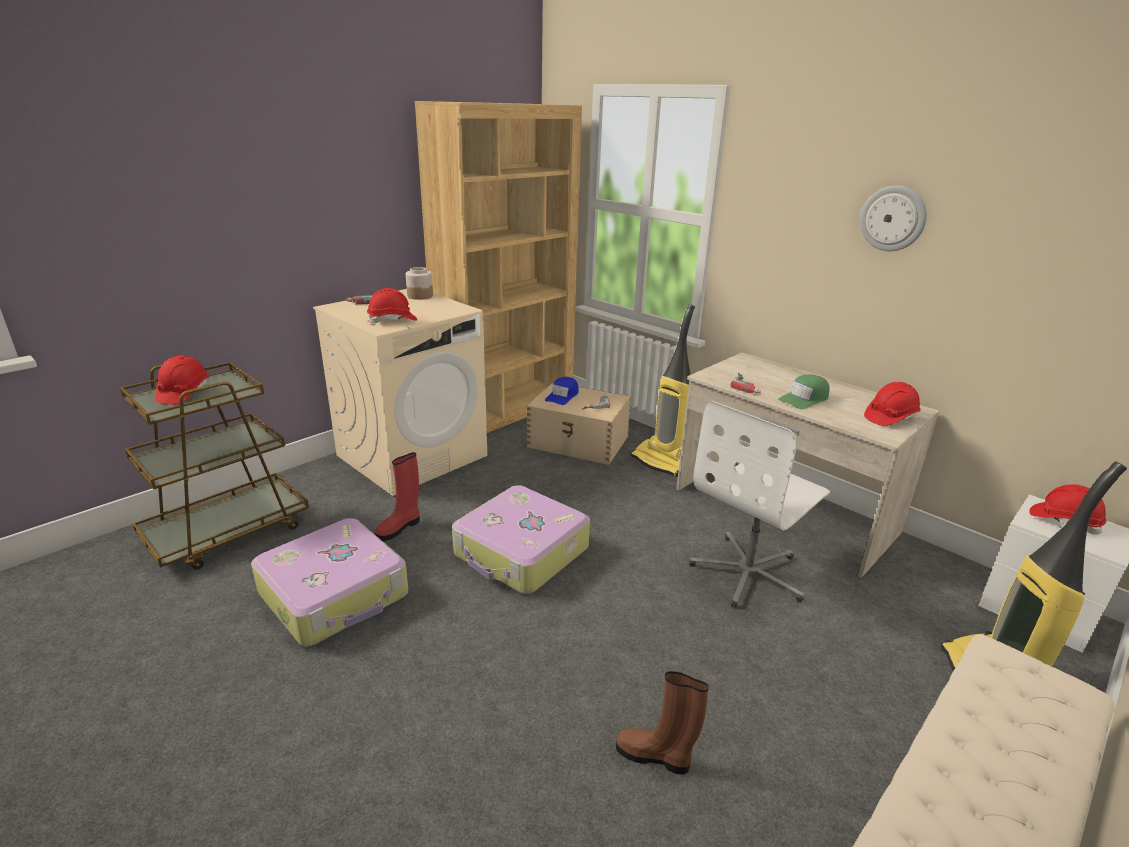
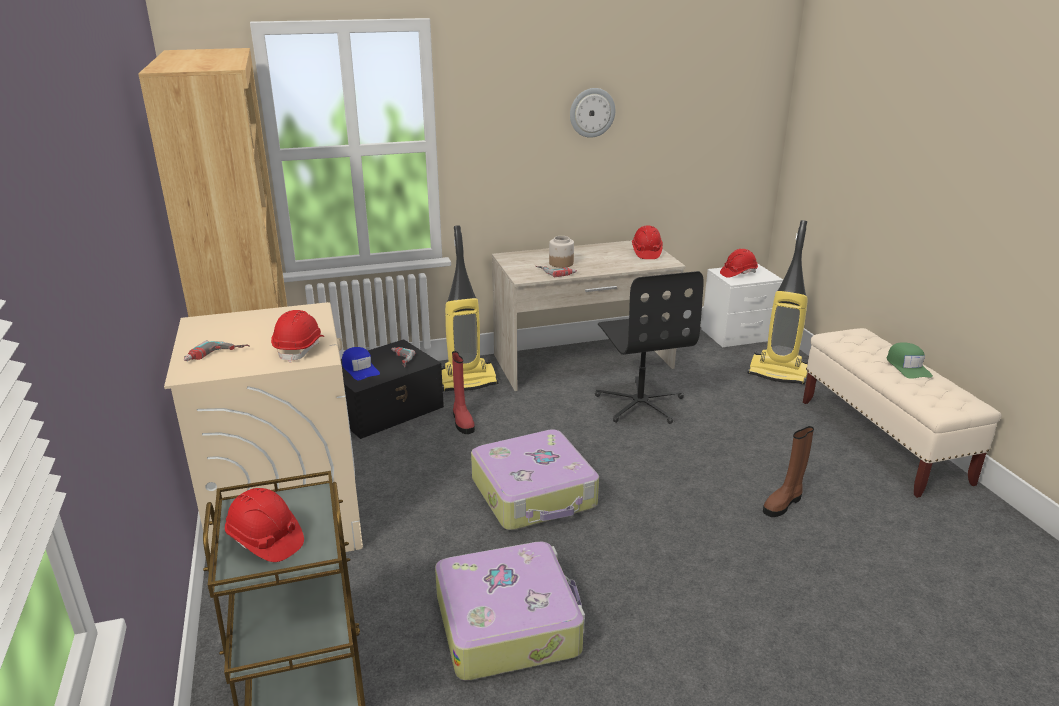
camera: 60 degrees left, 0 degrees up
red boot [375,452,420,541] -> red boot moved to [452,351,475,434]
jar [406,267,433,300] -> jar moved to [549,236,574,268]
beige storage box [527,382,631,465] -> black storage box [341,339,444,439]
white office chair [689,401,830,608] -> black office chair [595,271,704,424]
green cap [778,375,829,409] -> green cap moved to [887,342,933,379]

